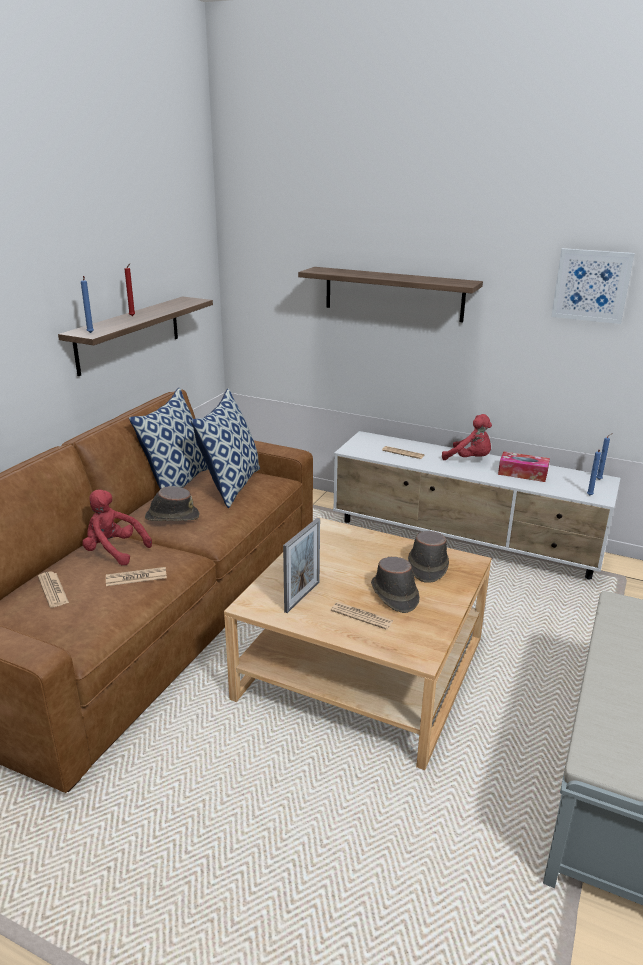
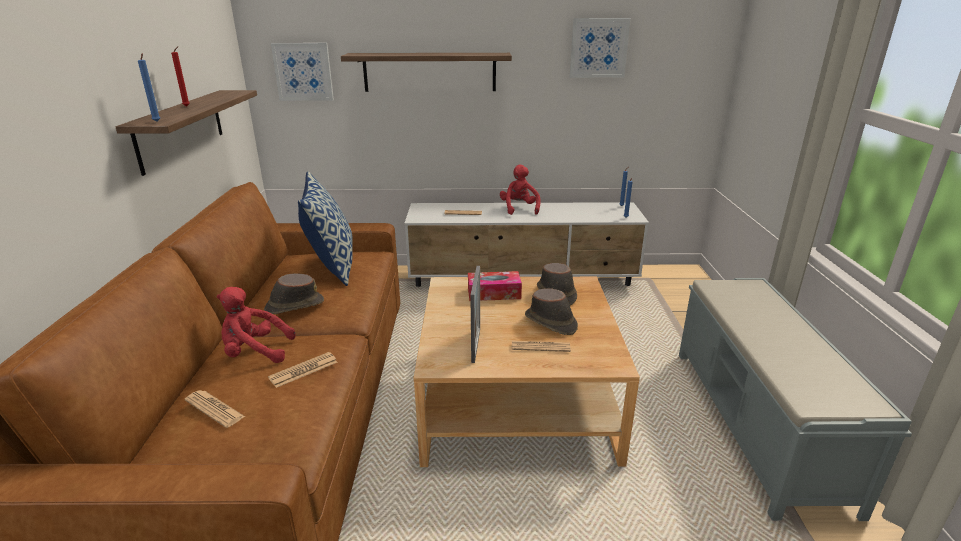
camera: 25 degrees left, 0 degrees up
pillow [129,387,208,489] -> none
red plush toy [442,414,492,460] -> red plush toy turned 105 degrees counterclockwise [500,164,541,215]
tissue box [498,451,550,482] -> tissue box moved to [468,271,522,301]
none -> picture [271,43,334,101]

